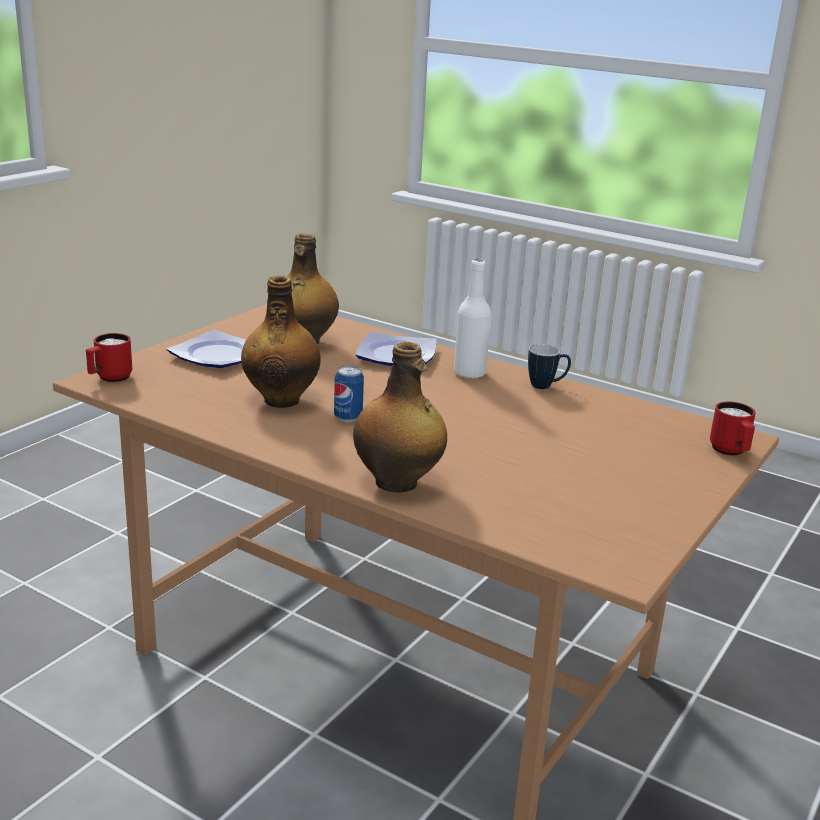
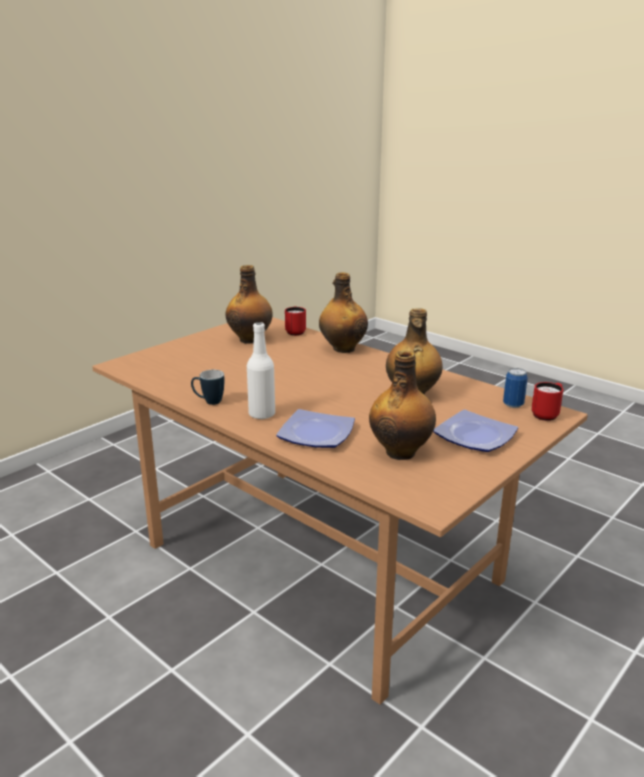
camera: 170 degrees left, 0 degrees up
can [334,366,364,422] -> can moved to [503,368,528,408]
red mug [710,402,756,456] -> red mug moved to [285,306,306,336]
none -> bottle [226,265,273,344]

